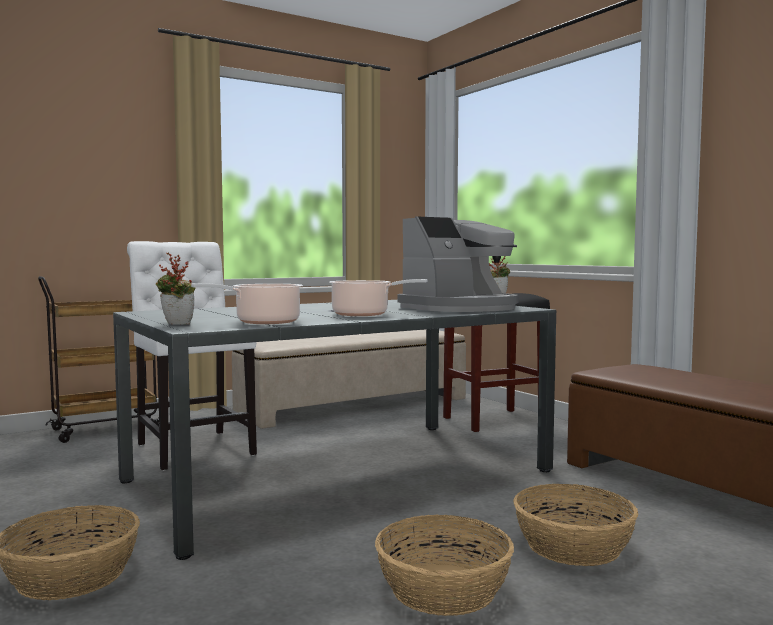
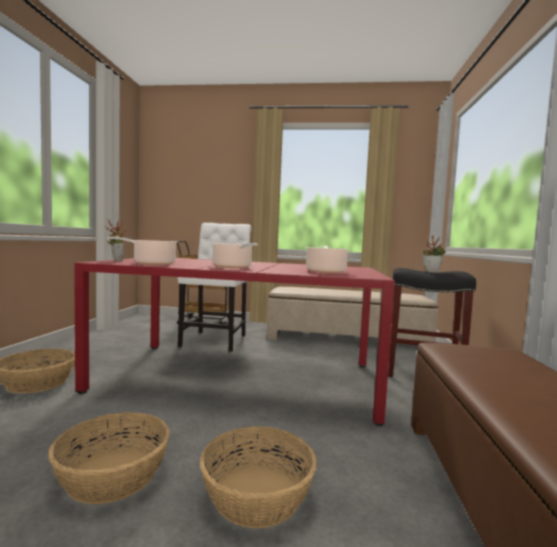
camera: 40 degrees right, 0 degrees up
grey dining table [113,300,556,560] -> red dining table [74,258,395,426]
coffee machine [397,216,519,312] -> cooking pot [305,246,350,274]

